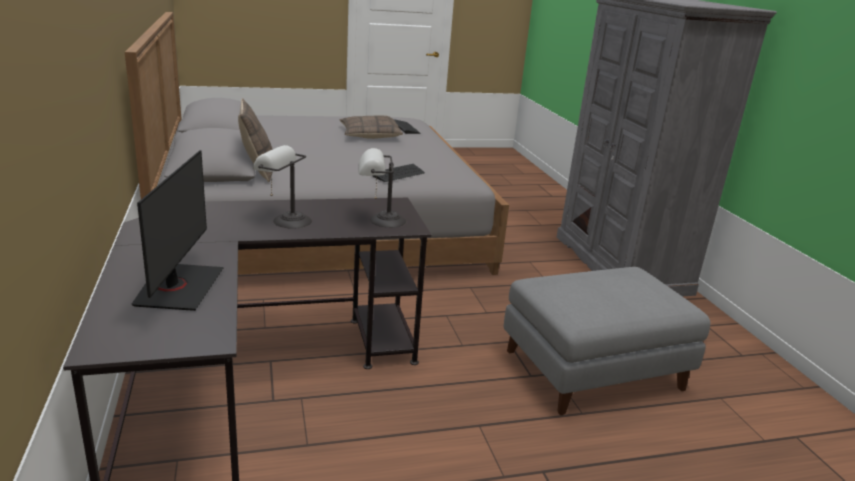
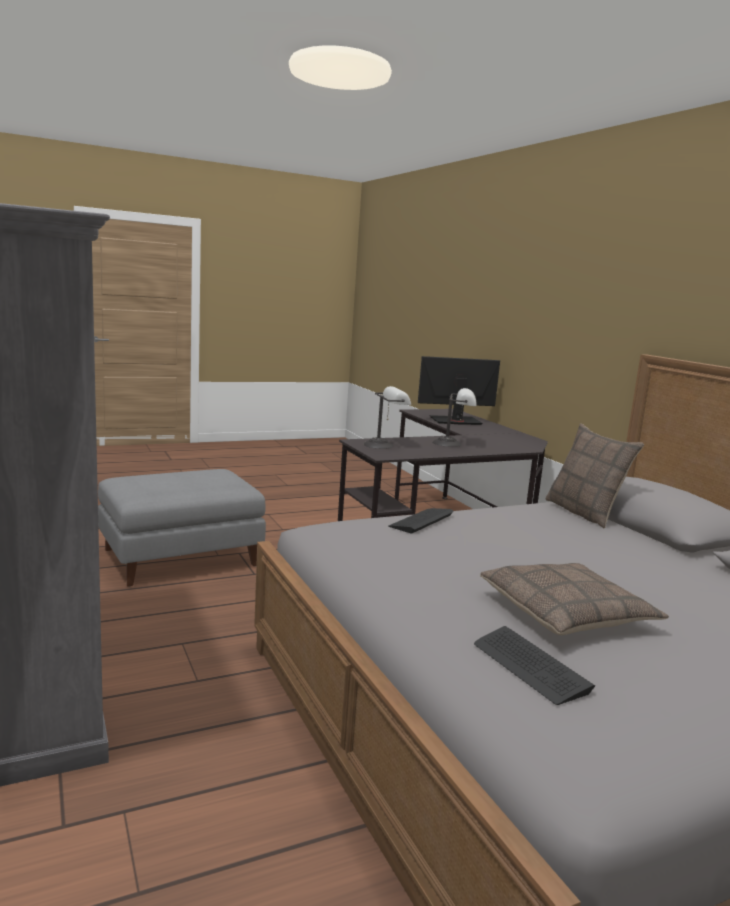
camera: 170 degrees right, 10 degrees down
monitor [131,150,224,311] -> monitor turned 90 degrees clockwise [418,356,500,425]

